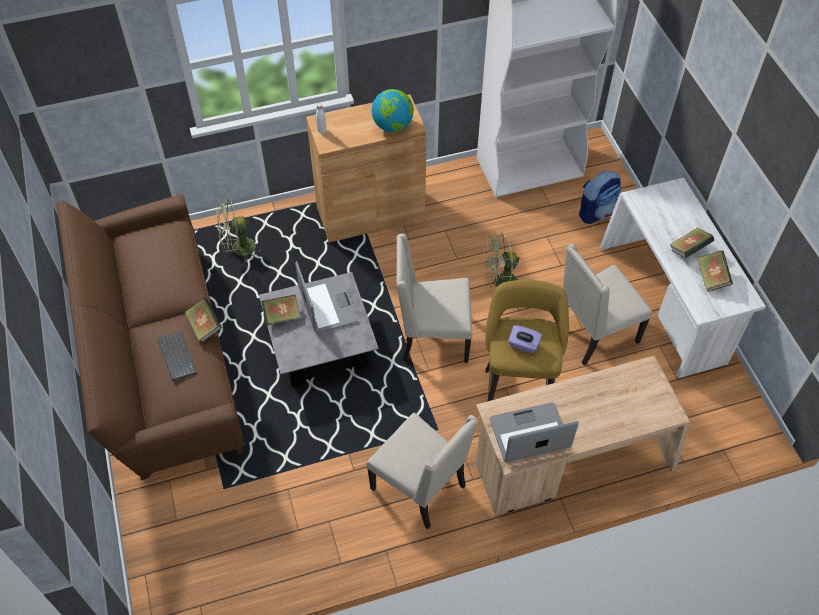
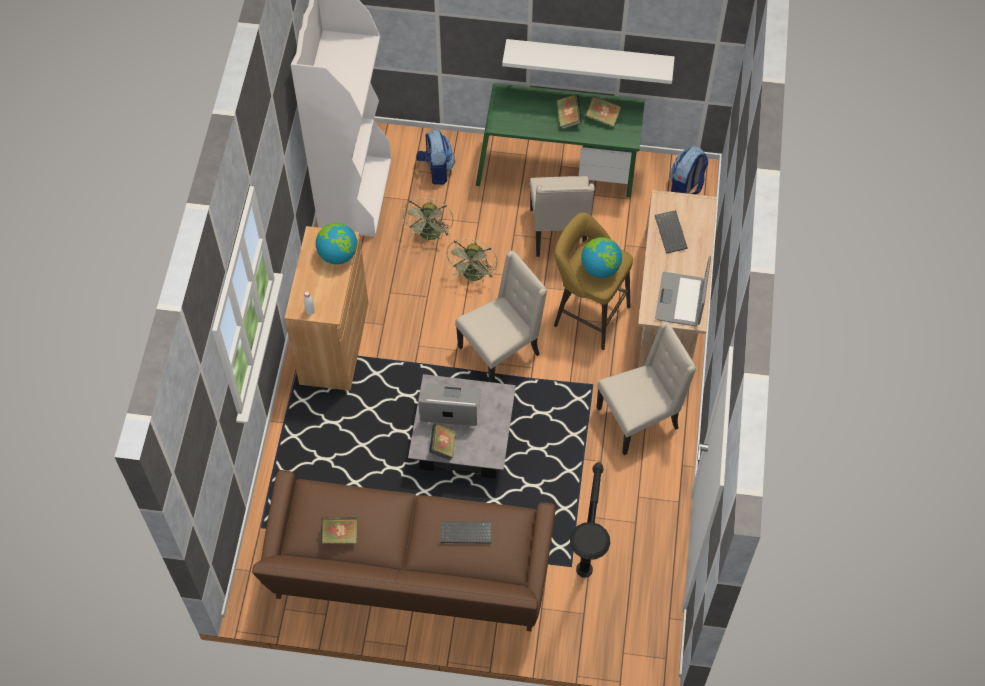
camera: 65 degrees left, 5 degrees up
book [184,298,222,342] -> book moved to [321,517,357,543]
green fan [217,198,261,262] -> green fan moved to [402,198,454,240]
beige chair [397,234,472,363] -> beige chair turned 150 degrees counterclockwise [455,250,547,383]
purple tissue box [508,325,542,353] -> globe [581,237,622,278]
white desk [600,178,766,378] -> green desk [476,83,645,198]
none -> white shelf [502,39,675,84]
none -> black floor lamp [570,462,610,578]
none -> keyboard [655,210,688,254]
none -> backpack [670,146,708,194]

